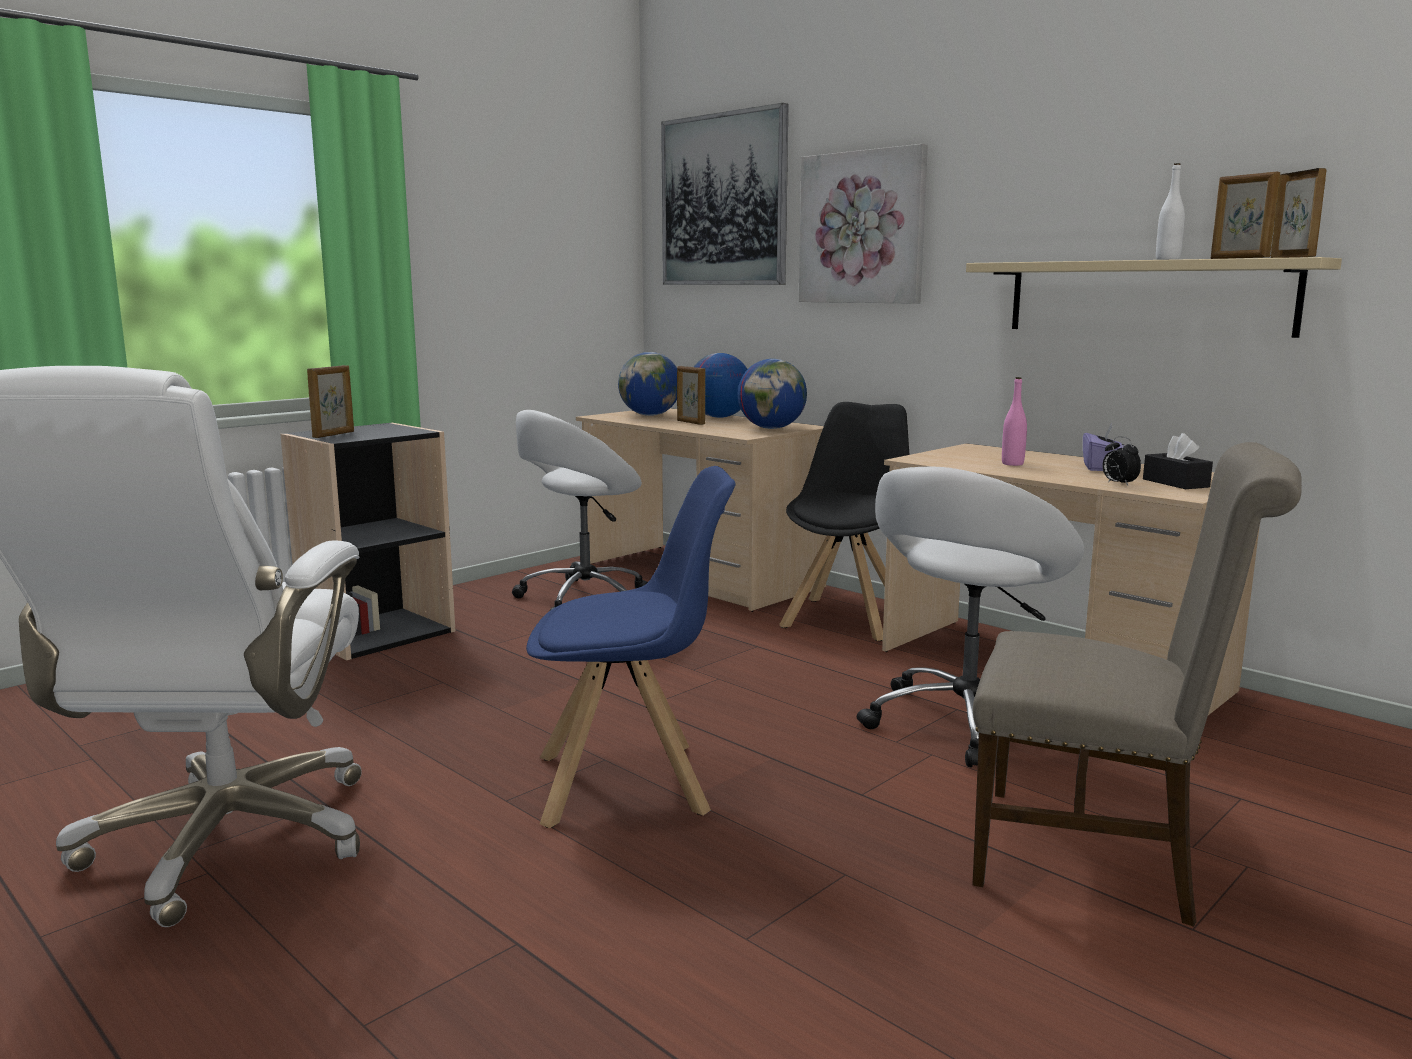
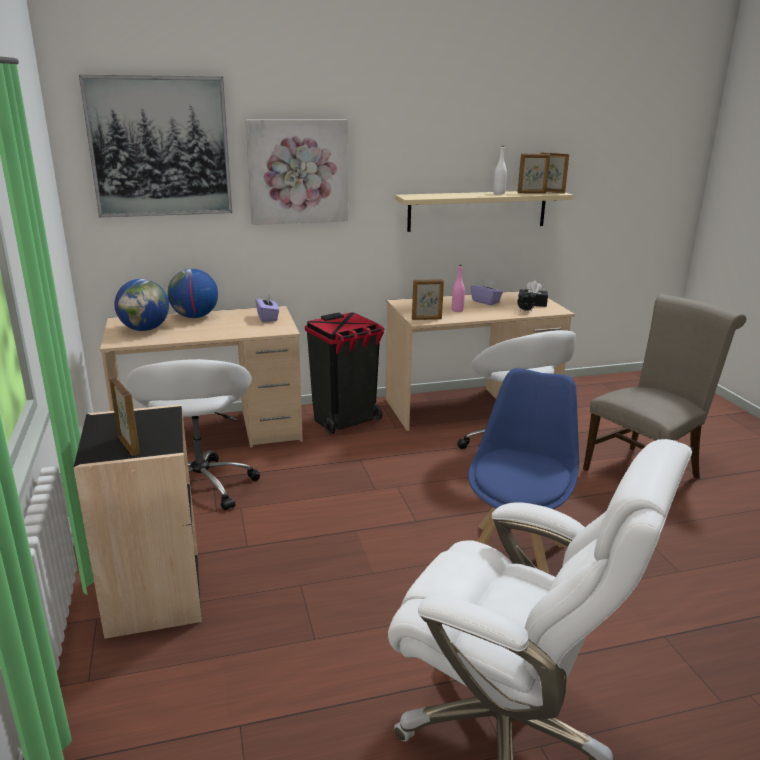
camera: 60 degrees left, 10 degrees up
picture frame [677,366,705,425] -> picture frame moved to [412,279,444,320]
globe [738,359,807,429] -> purple tissue box [255,293,279,322]
black chair [779,402,910,641] -> black trash can [305,312,384,435]

